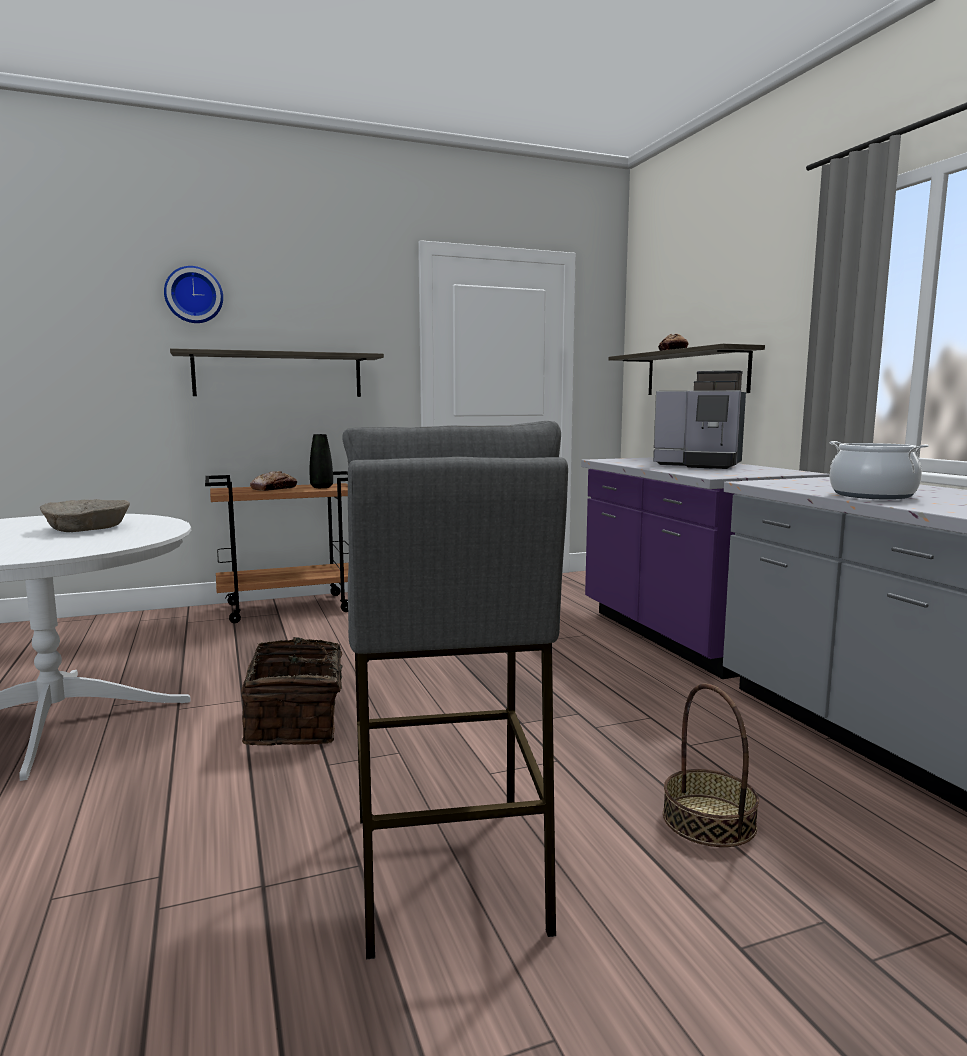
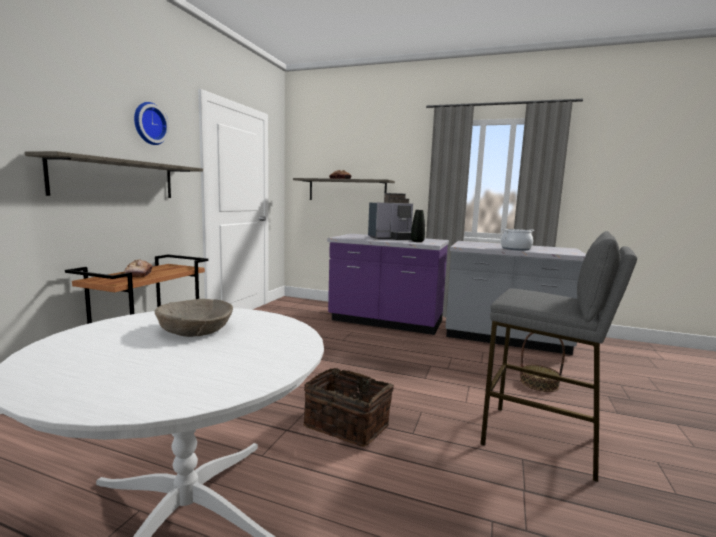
camera: 50 degrees left, 0 degrees up
wall clock [164,266,223,323] -> wall clock moved to [134,102,169,145]
black vase [310,434,333,488] -> black vase moved to [411,210,425,242]

